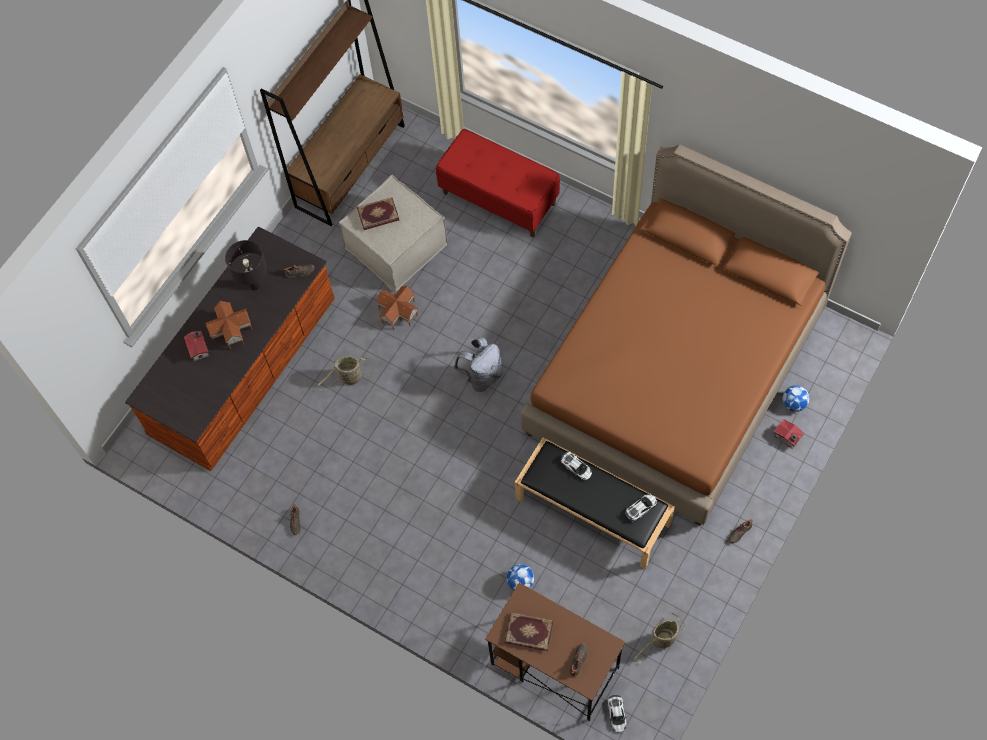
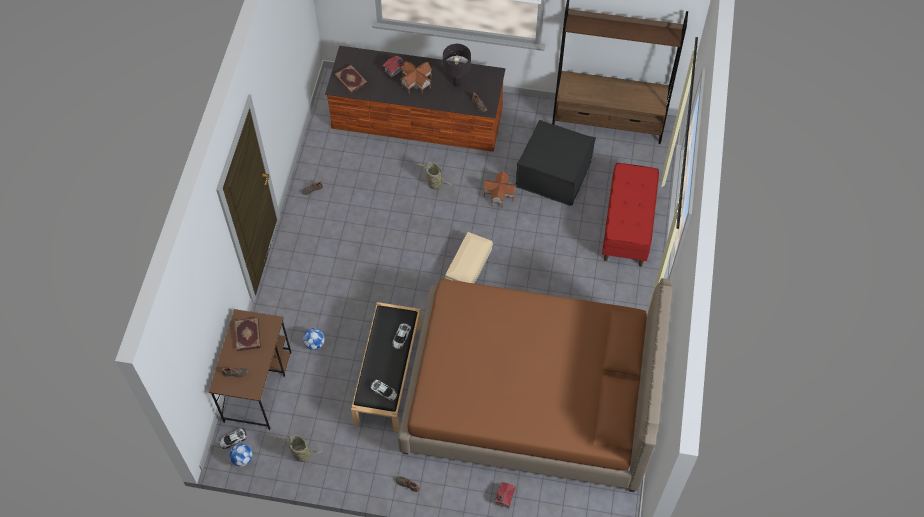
camera: 65 degrees right, 5 degrees down
beige ottoman [338,174,448,292] -> black ottoman [515,120,596,206]
book [357,197,399,230] -> book moved to [334,65,368,94]
grey backpack [454,337,502,392] -> beige storage box [444,232,493,284]
football [783,385,810,412] -> football moved to [229,444,252,467]

